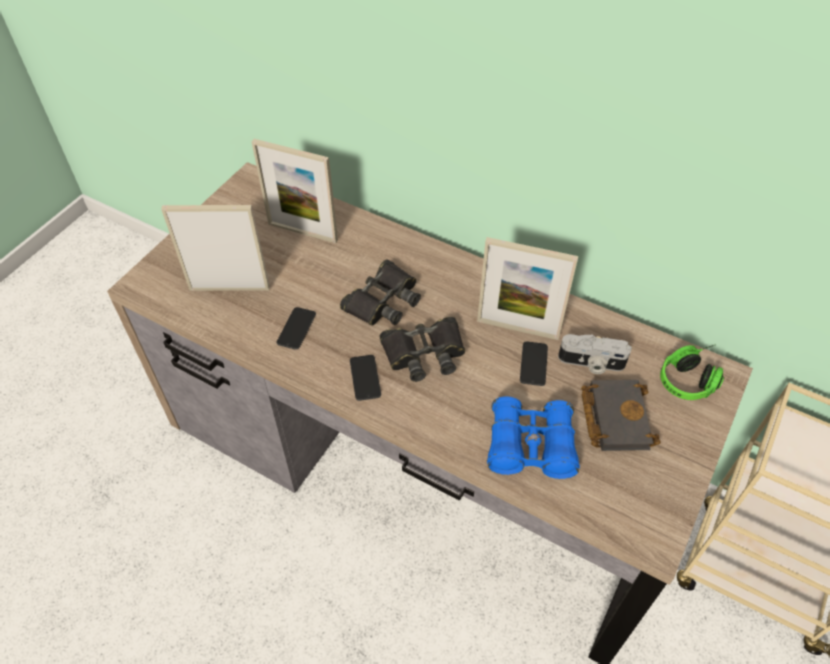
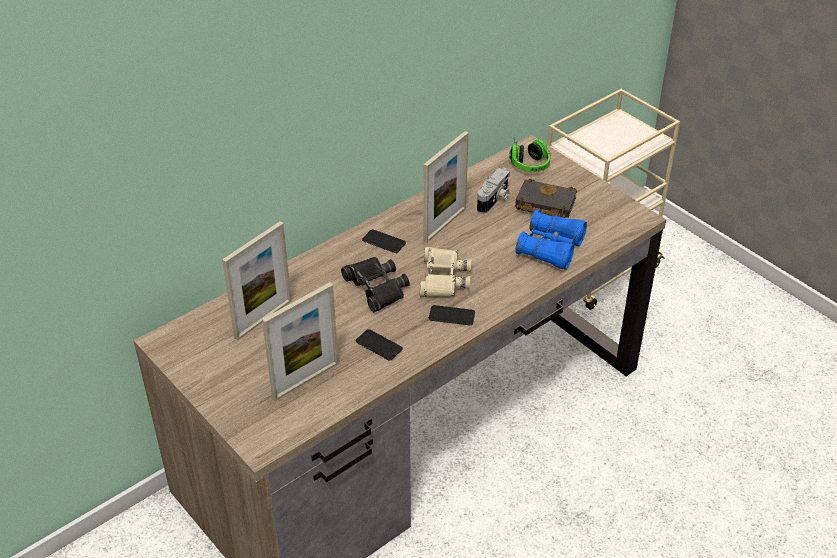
camera: 70 degrees left, 10 degrees down
picture frame [161,205,270,291] -> picture frame turned 150 degrees counterclockwise [262,282,339,401]
black binoculars [380,317,465,382] -> beige binoculars [420,247,472,297]
phone [520,341,548,386] -> phone moved to [362,229,406,253]

